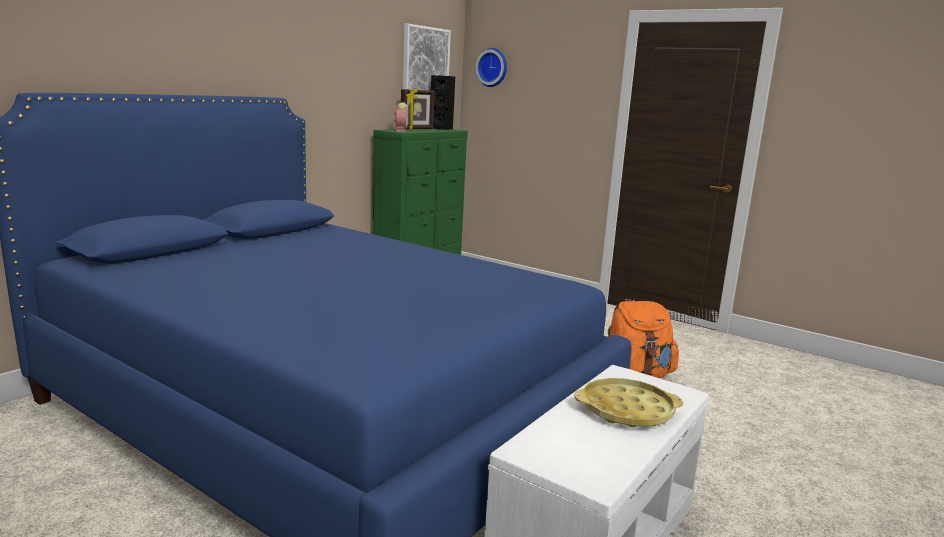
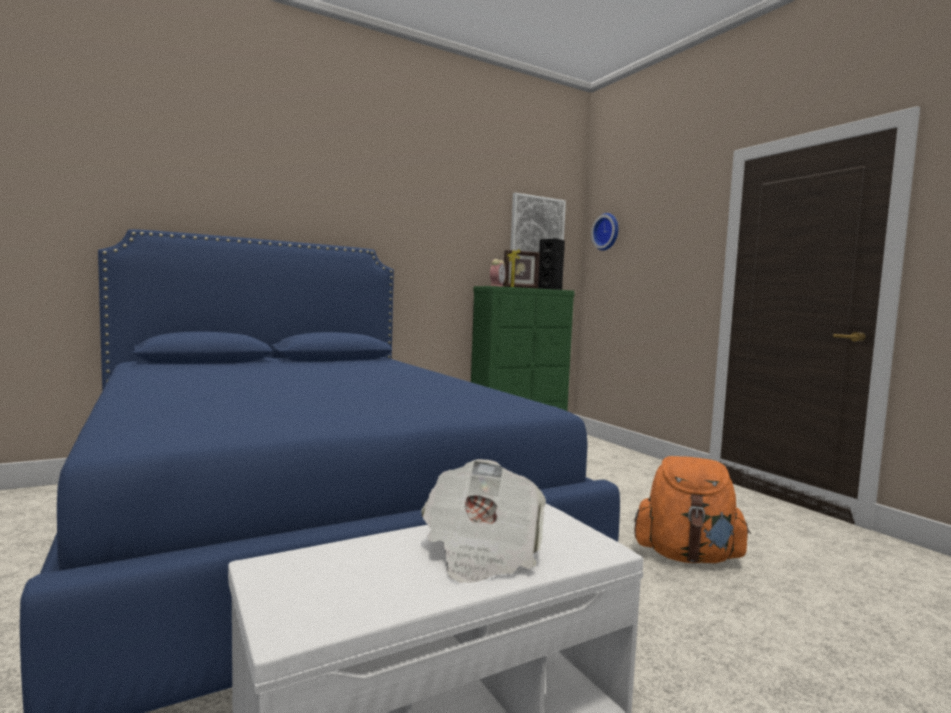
camera: 25 degrees right, 10 degrees down
yellow tray [574,378,683,427] -> newspaper [421,459,546,583]

